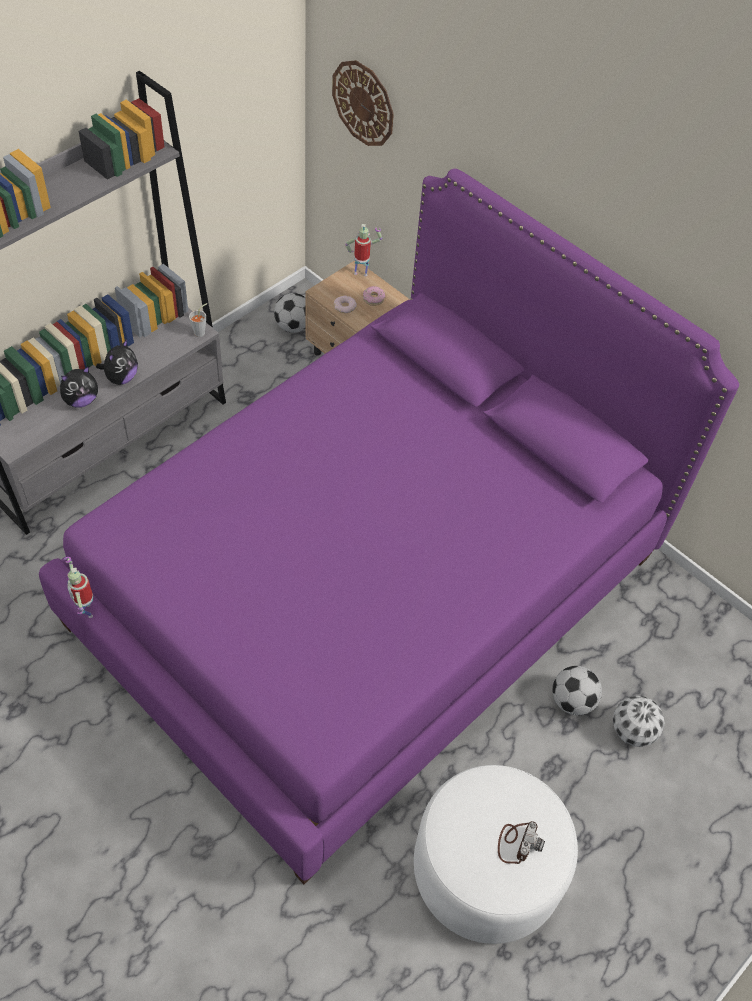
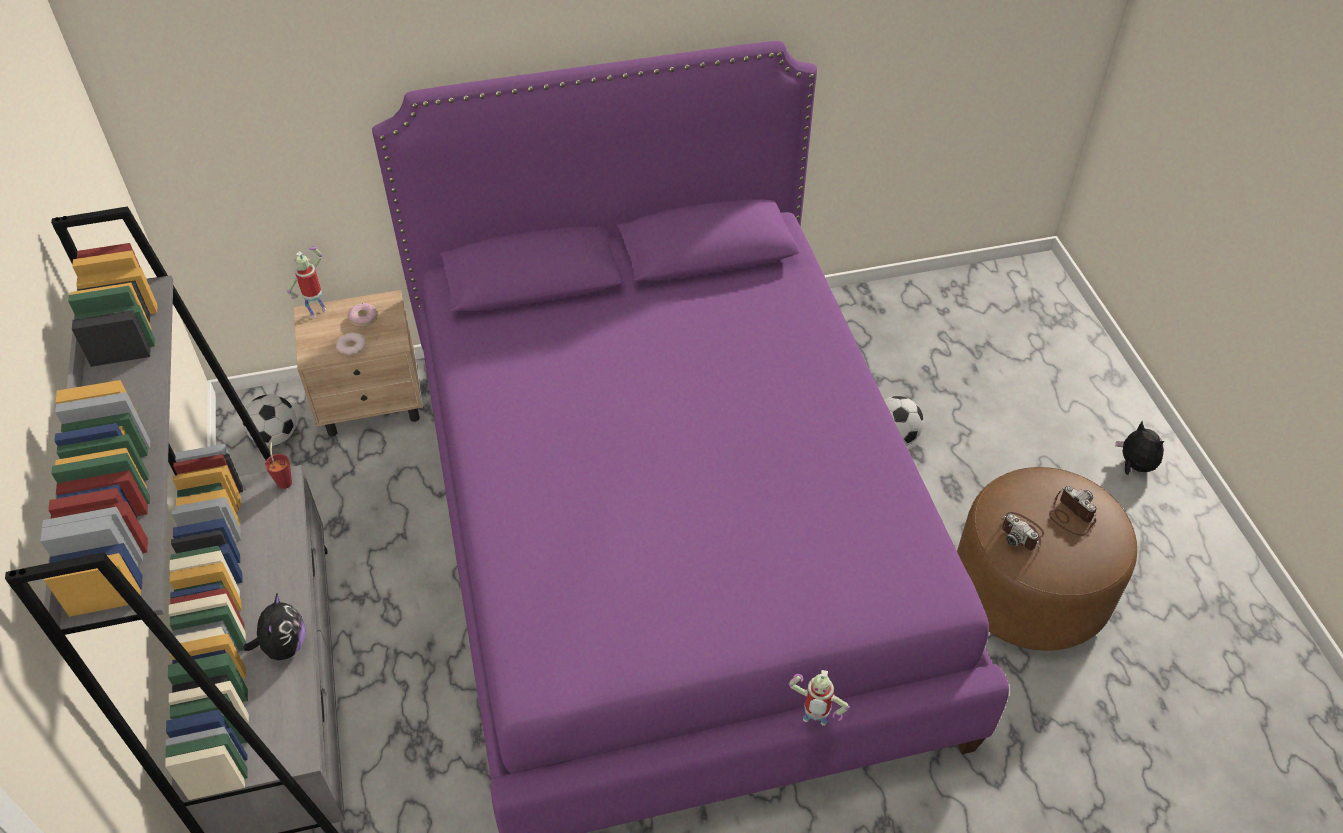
camera: 55 degrees left, 5 degrees down
toy robot [64,557,93,618] -> toy robot moved to [788,670,850,726]
plush toy [96,339,138,385] -> plush toy moved to [1115,421,1164,475]
grey cup [189,303,207,337] -> red cup [265,442,292,489]
wall clock [332,60,394,146] -> none
white ottoman [414,765,578,944] -> brown ottoman [957,467,1137,651]
football [613,696,665,747] -> none
none -> camera [1001,512,1044,550]

